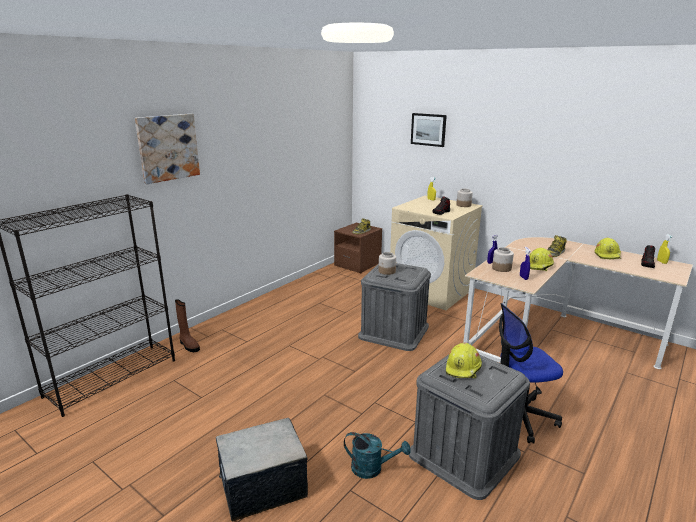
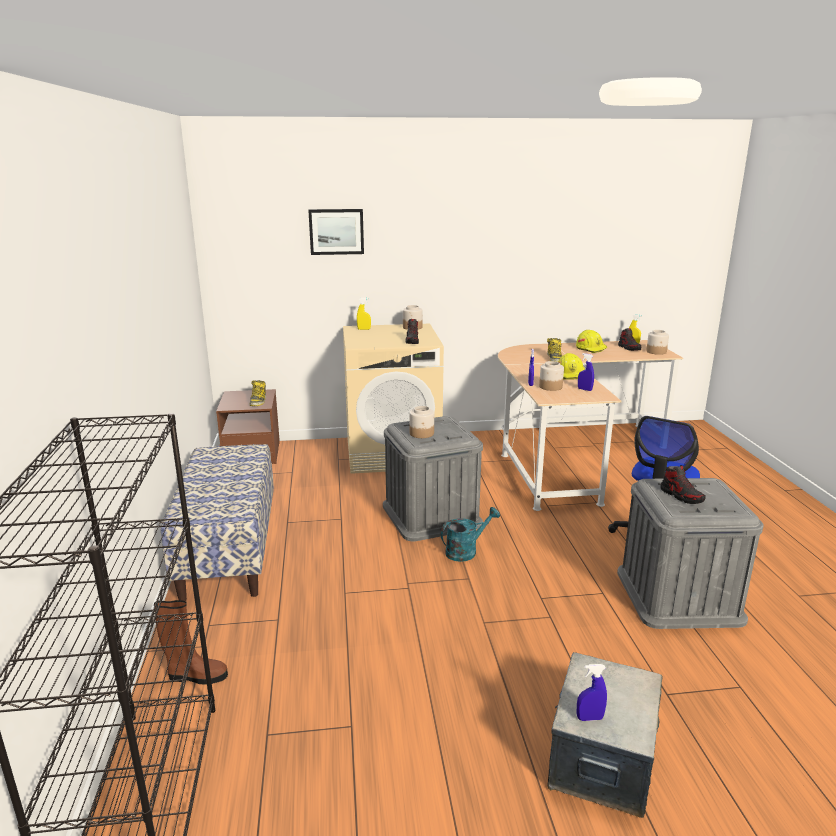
camera: 45 degrees left, 0 degrees up
picture [135,114,200,184] -> none
turquoise watering can [344,432,411,479] -> turquoise watering can moved to [441,507,500,562]
yellow hard hat [446,343,482,378] -> shoe [660,465,706,504]
none -> bench [161,444,274,601]
none -> blue spray bottle [577,664,607,721]
none -> jar [646,330,669,355]

